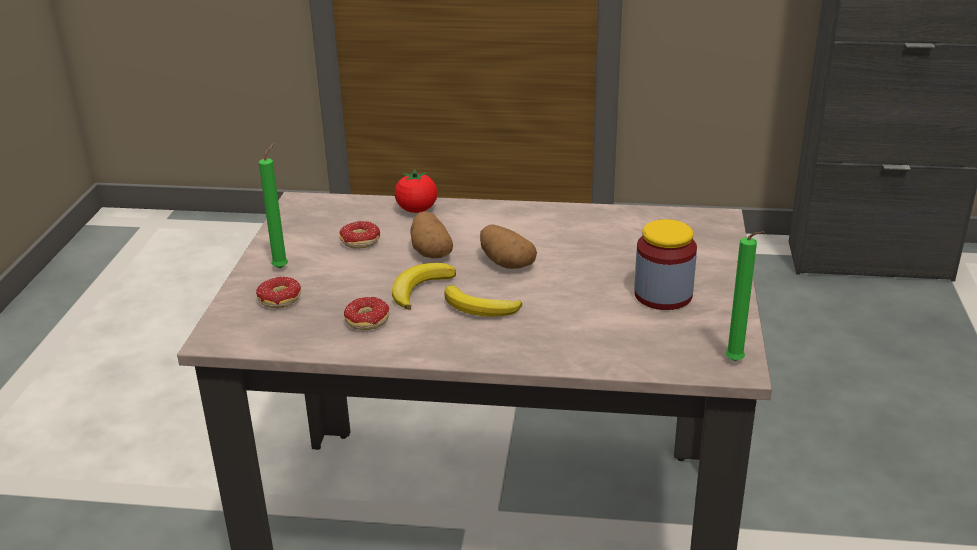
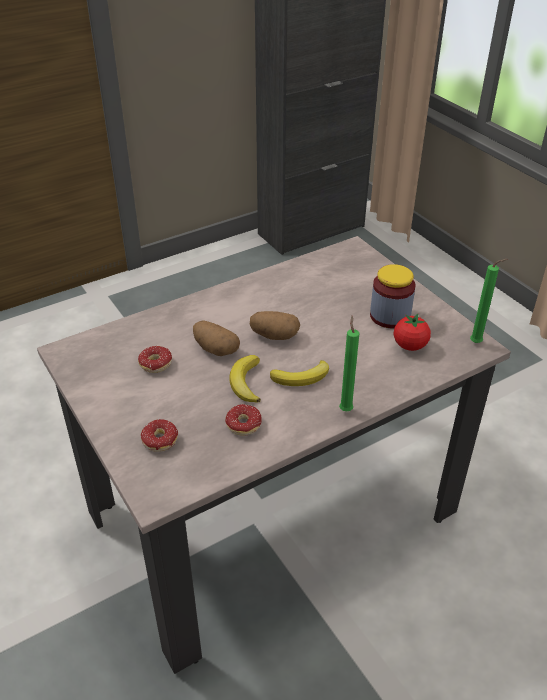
camera: 40 degrees left, 10 degrees up
green candle [259,143,288,269] -> green candle moved to [339,316,359,411]
tomato [395,169,437,213] -> tomato moved to [394,314,431,351]

